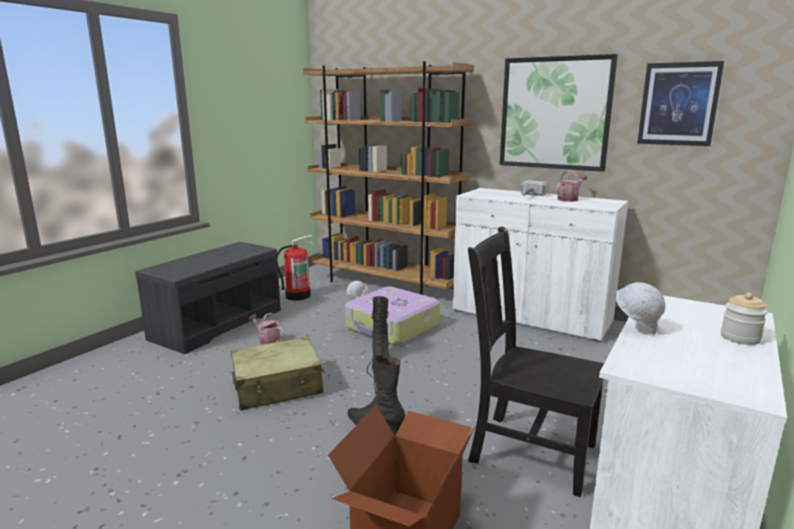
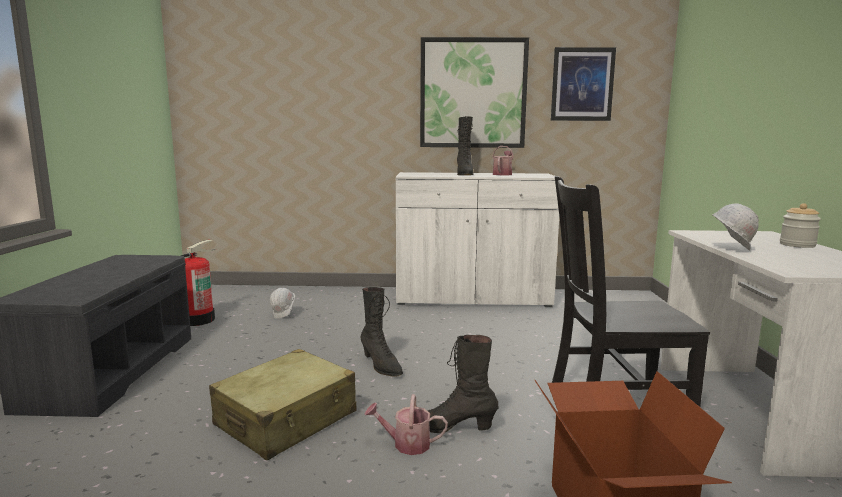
camera: 30 degrees left, 5 degrees down
watering can [249,313,284,345] -> watering can moved to [365,394,448,455]
brown bookcase [303,61,474,295] -> none
suitcase [345,287,440,345] -> none
hammer [520,180,549,196] -> black boot [457,116,474,175]

